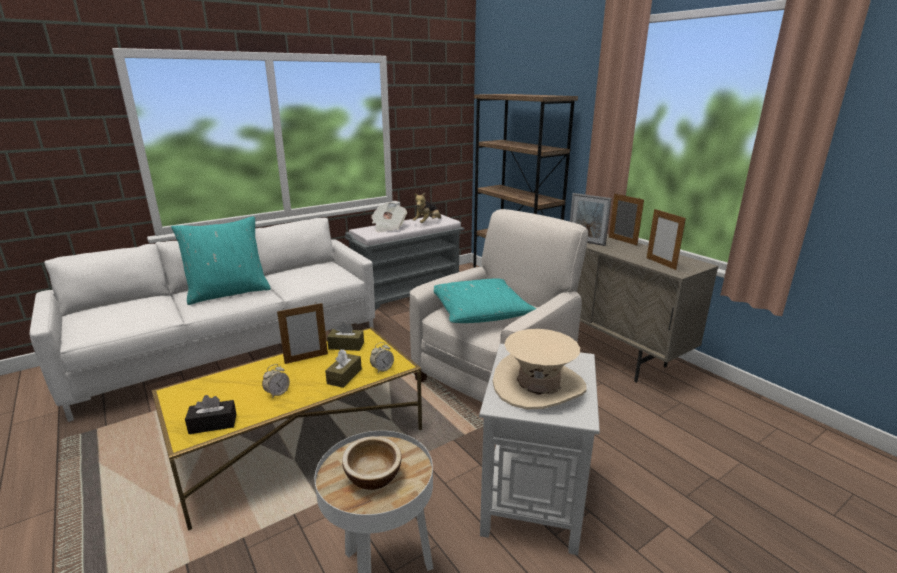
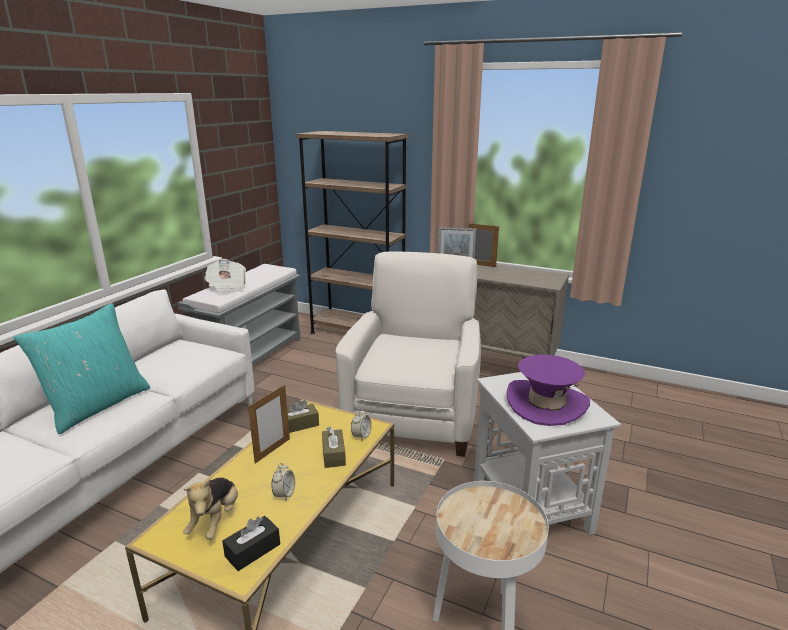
camera: 30 degrees left, 0 degrees up
bowl [342,436,402,490] -> none
plush toy [412,193,441,223] -> plush toy moved to [183,478,238,540]
turquoise pillow [434,278,536,323] -> none
beige hat [493,329,587,410] -> purple hat [506,355,590,426]
picture frame [647,208,686,270] -> none

